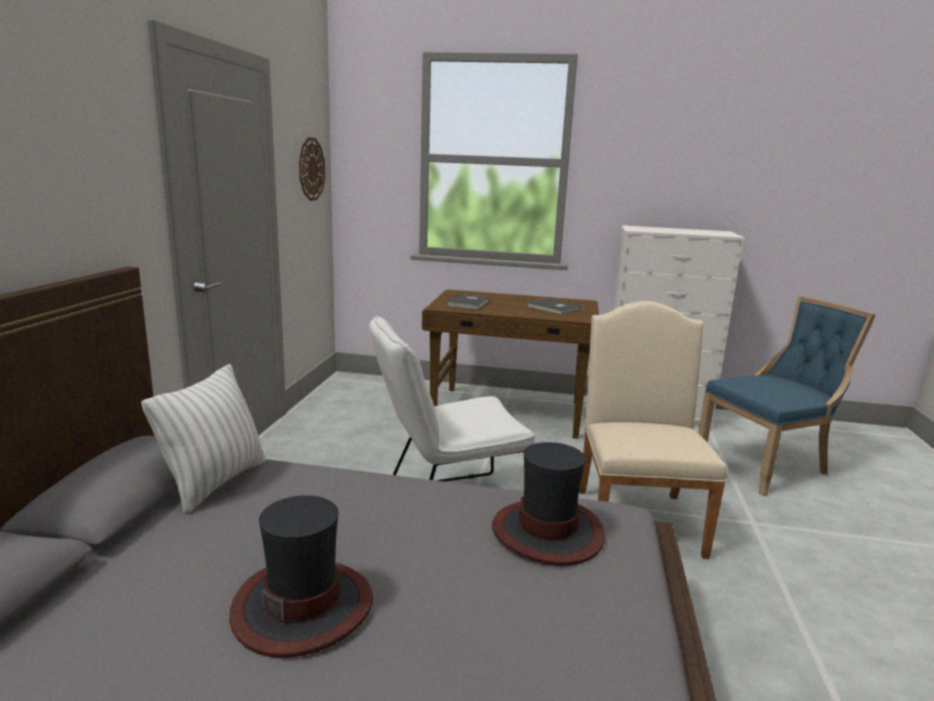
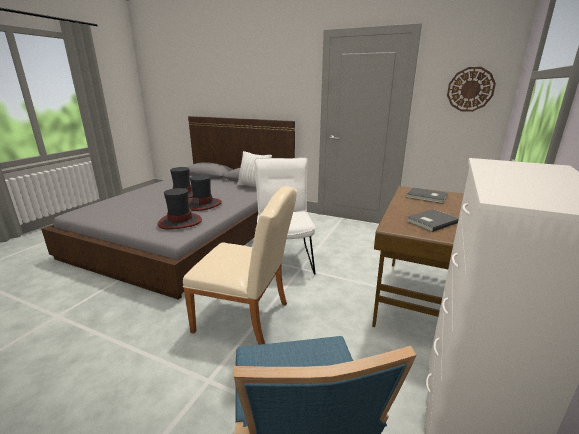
camera: 105 degrees right, 5 degrees up
none -> hat [188,175,222,211]

